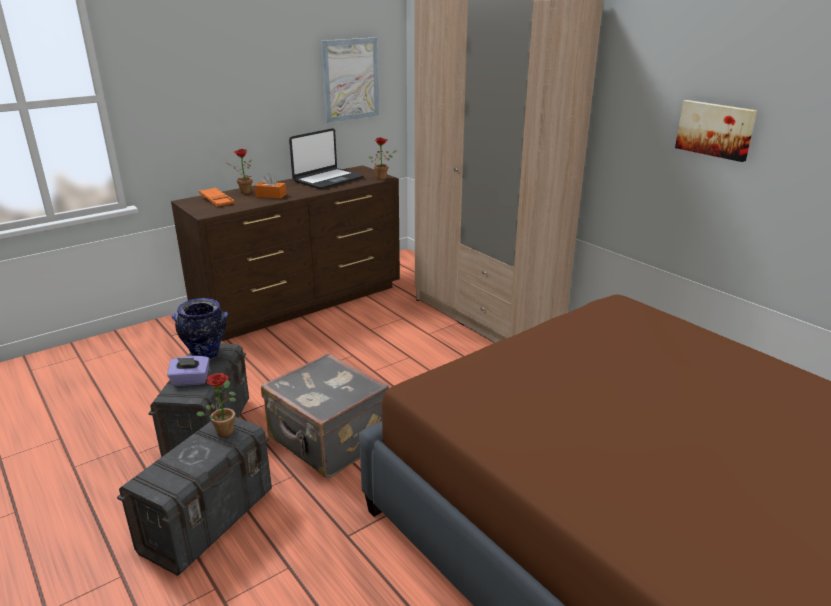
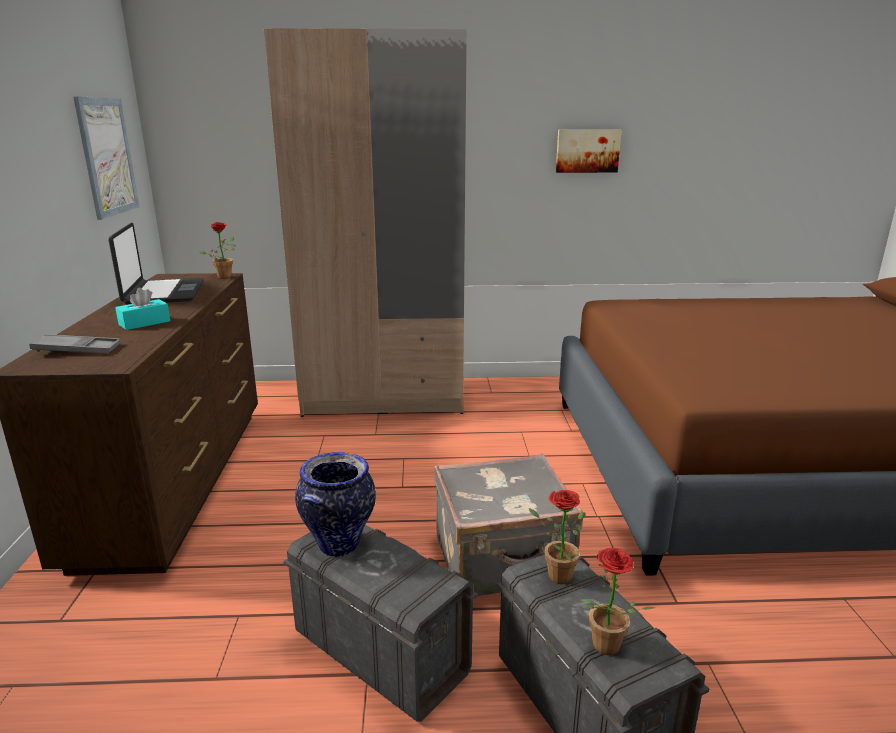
camera: 55 degrees left, 5 degrees down
purple tissue box [167,356,209,386] -> none
orange tray [199,187,235,207] -> grey tray [29,334,121,354]
potted plant [227,149,253,194] -> potted plant moved to [581,548,655,655]
orange tissue box [254,173,286,199] -> turquoise tissue box [115,288,170,330]

